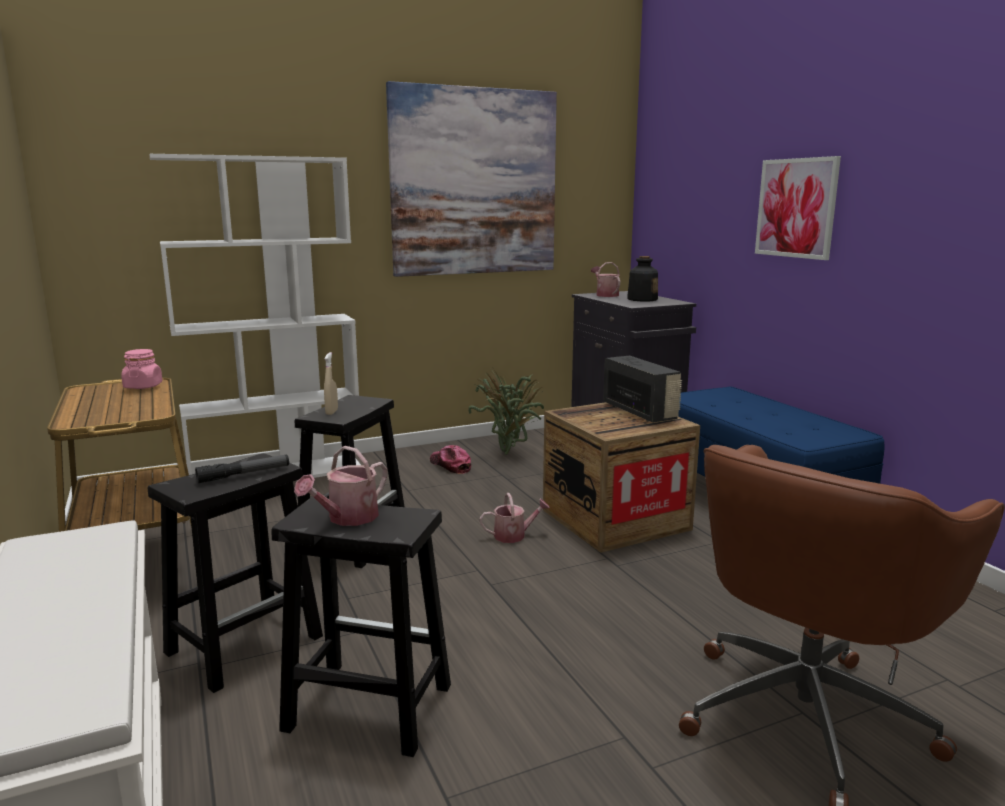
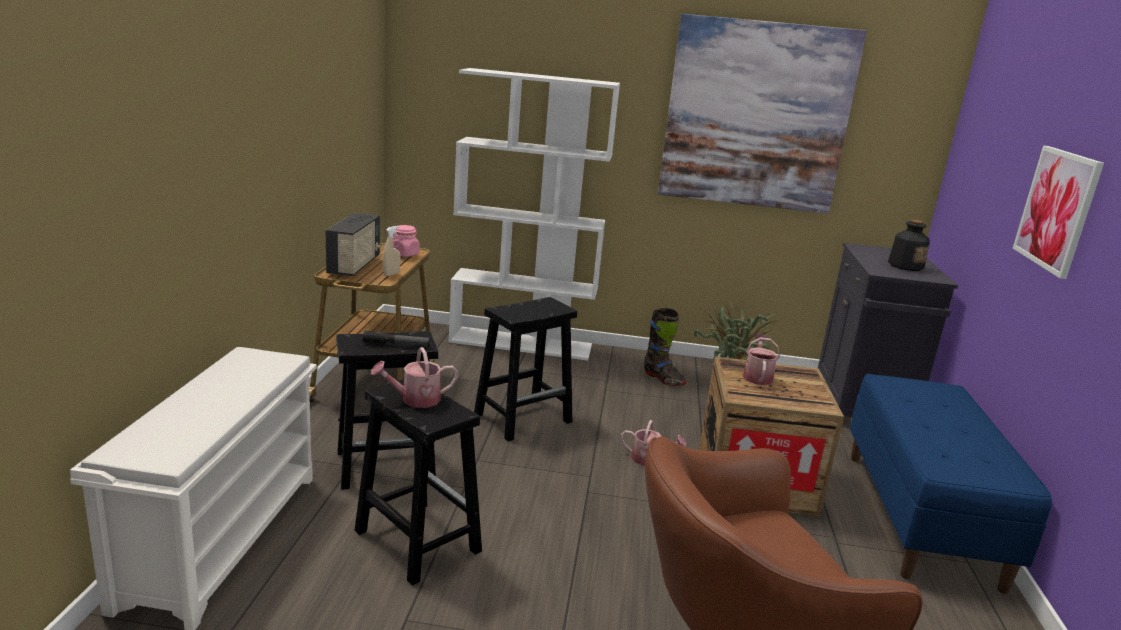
camera: 30 degrees right, 5 degrees up
beige spray bottle [324,352,338,415] -> beige spray bottle moved to [383,226,401,276]
cap [430,445,471,474] -> black boot [644,308,686,386]
watering can [591,262,620,297] -> watering can moved to [743,334,780,385]
radio [603,355,682,423] -> radio moved to [326,213,381,276]

